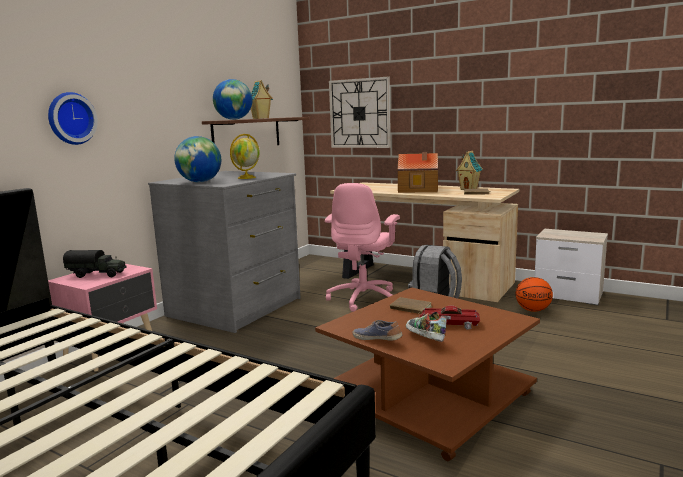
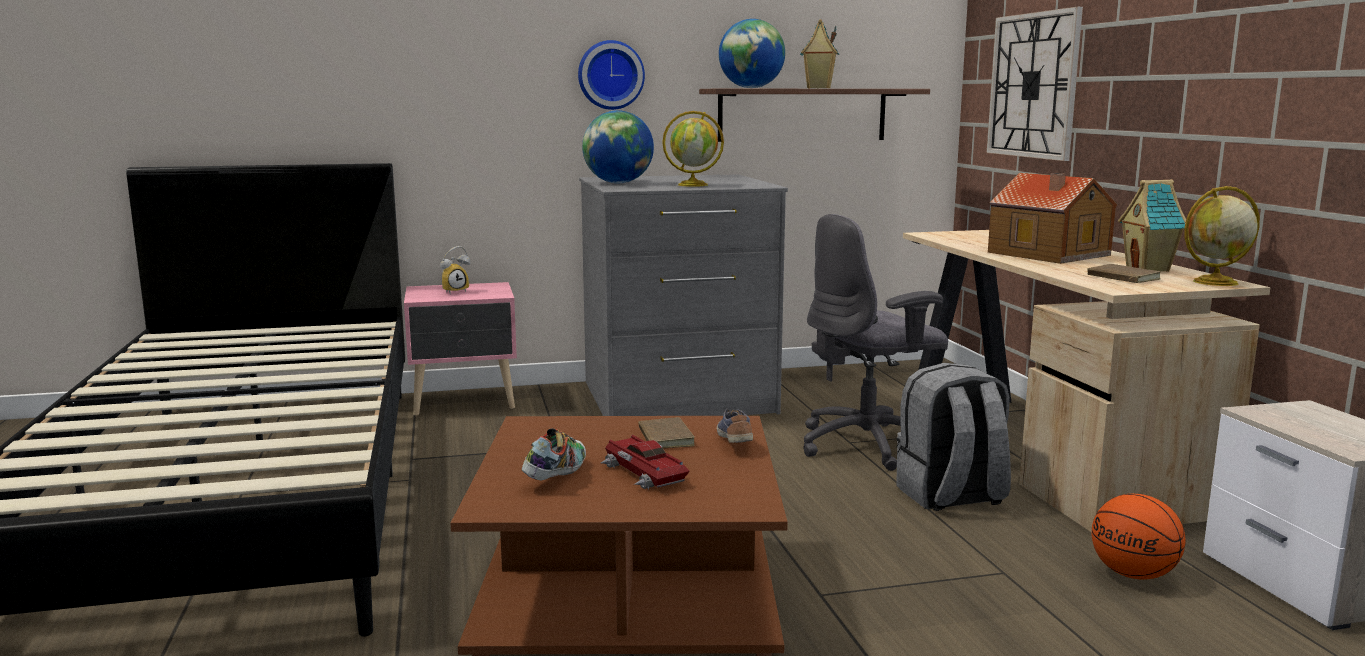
camera: 45 degrees right, 0 degrees up
wall clock [48,92,98,145] -> wall clock moved to [578,40,645,110]
toy truck [63,250,127,278] -> alarm clock [440,246,470,294]
pink office chair [325,183,400,312] -> grey office chair [803,214,948,471]
shoe [353,320,402,341] -> shoe moved to [717,409,753,443]
none -> globe [1184,186,1260,286]

